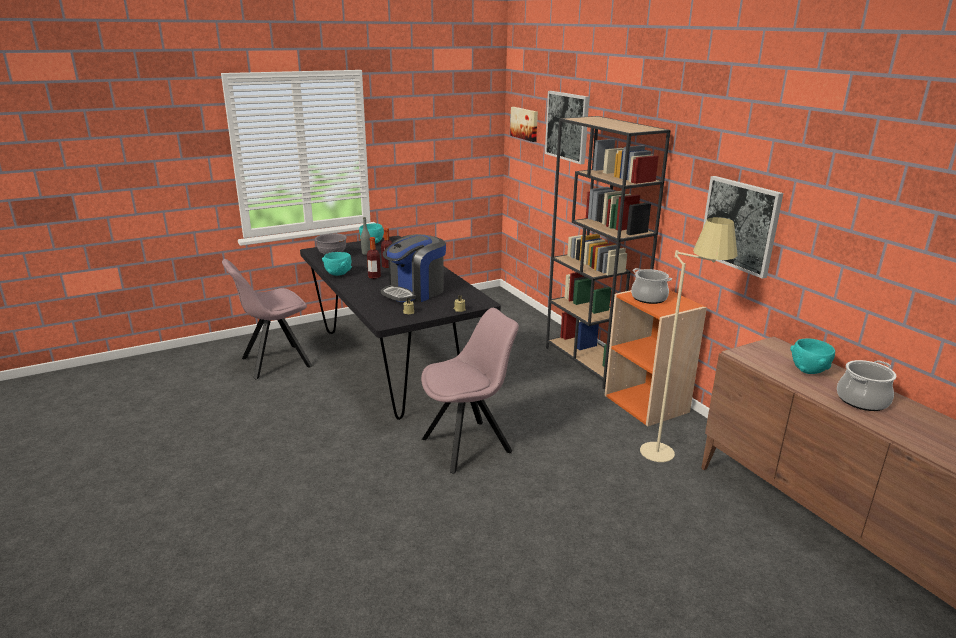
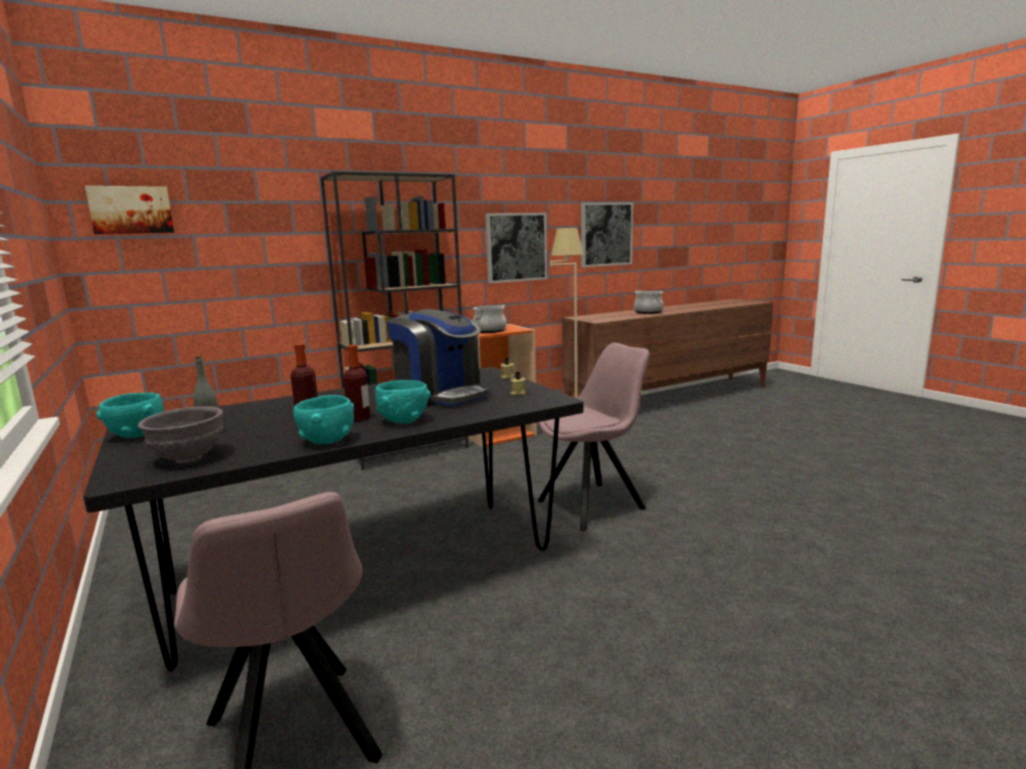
camera: 90 degrees left, 10 degrees down
pink chair [421,308,519,474] -> pink chair turned 90 degrees clockwise [538,343,650,531]
picture [545,91,589,164] -> picture moved to [581,202,633,267]
turquoise bowl [790,338,835,374] -> turquoise bowl moved to [375,380,431,424]

